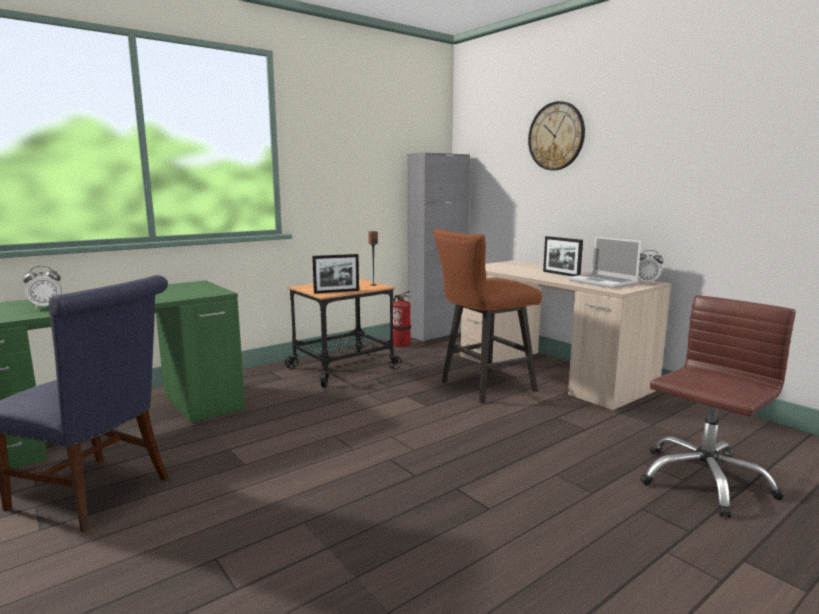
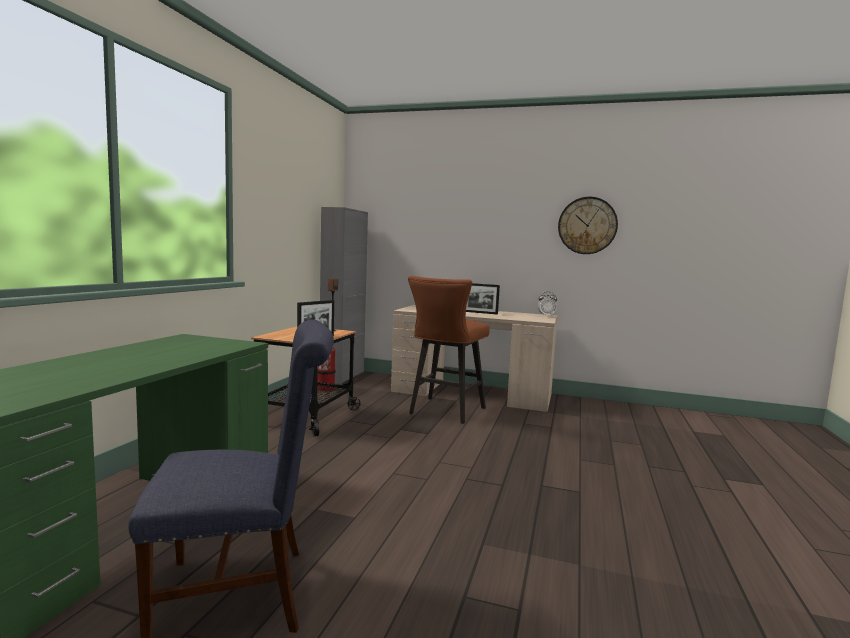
camera: 35 degrees left, 5 degrees down
alarm clock [23,266,62,309] -> none
wall clock [528,101,585,170] -> wall clock moved to [558,197,618,254]
laptop [568,236,641,288] -> none
brown office chair [640,295,796,518] -> none

